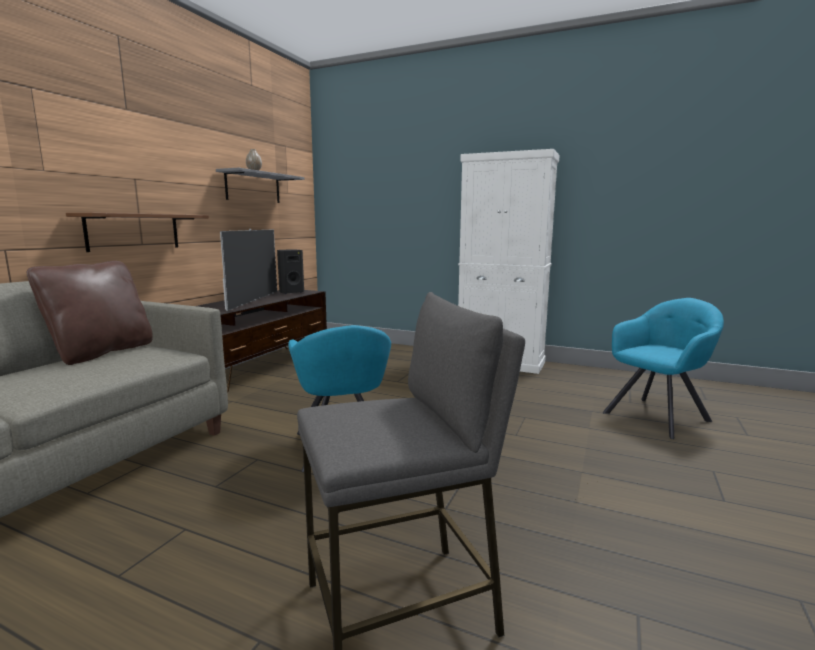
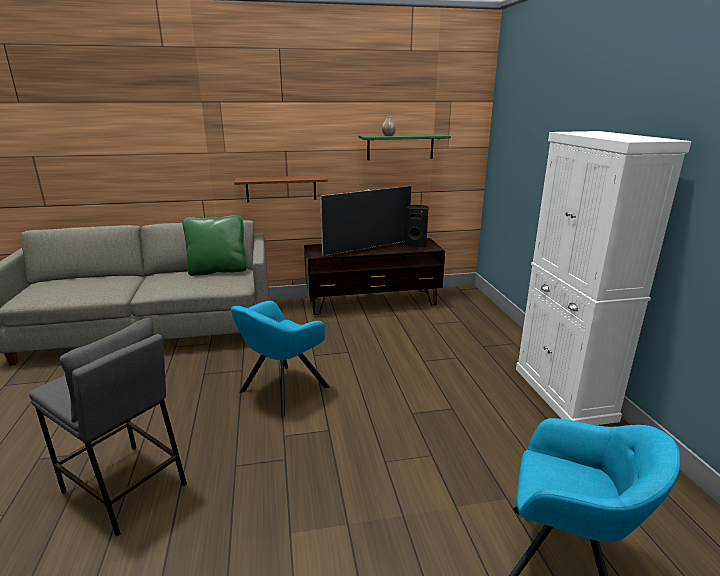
camera: 55 degrees right, 10 degrees up
brown pillow [27,261,153,365] -> green pillow [182,215,247,276]
grey shelf [216,168,305,203] -> green shelf [358,134,451,160]

